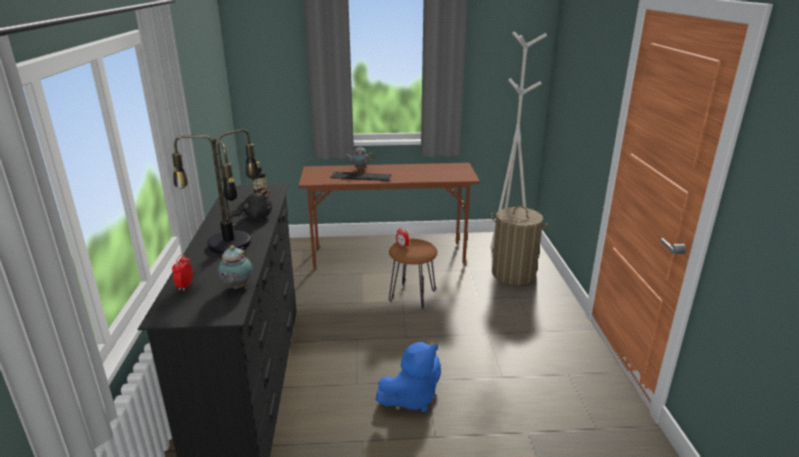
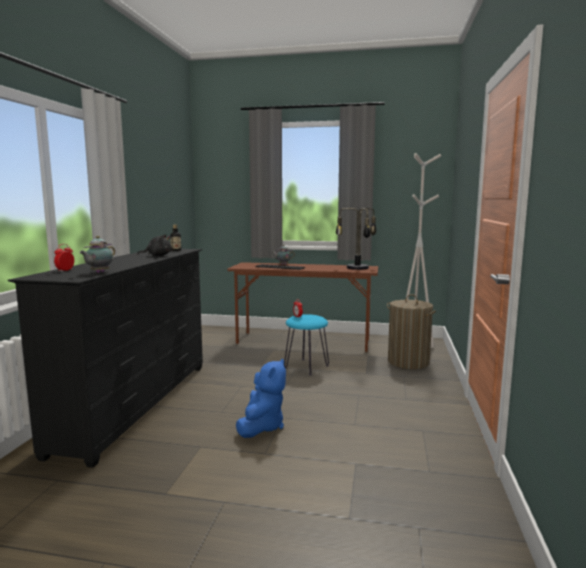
camera: 15 degrees right, 15 degrees down
table lamp [172,129,259,254] -> table lamp moved to [336,208,376,270]
blue plush toy [376,342,441,412] -> blue plush toy turned 60 degrees counterclockwise [236,358,286,438]
brown stool [389,239,437,310] -> turquoise stool [284,314,329,375]

